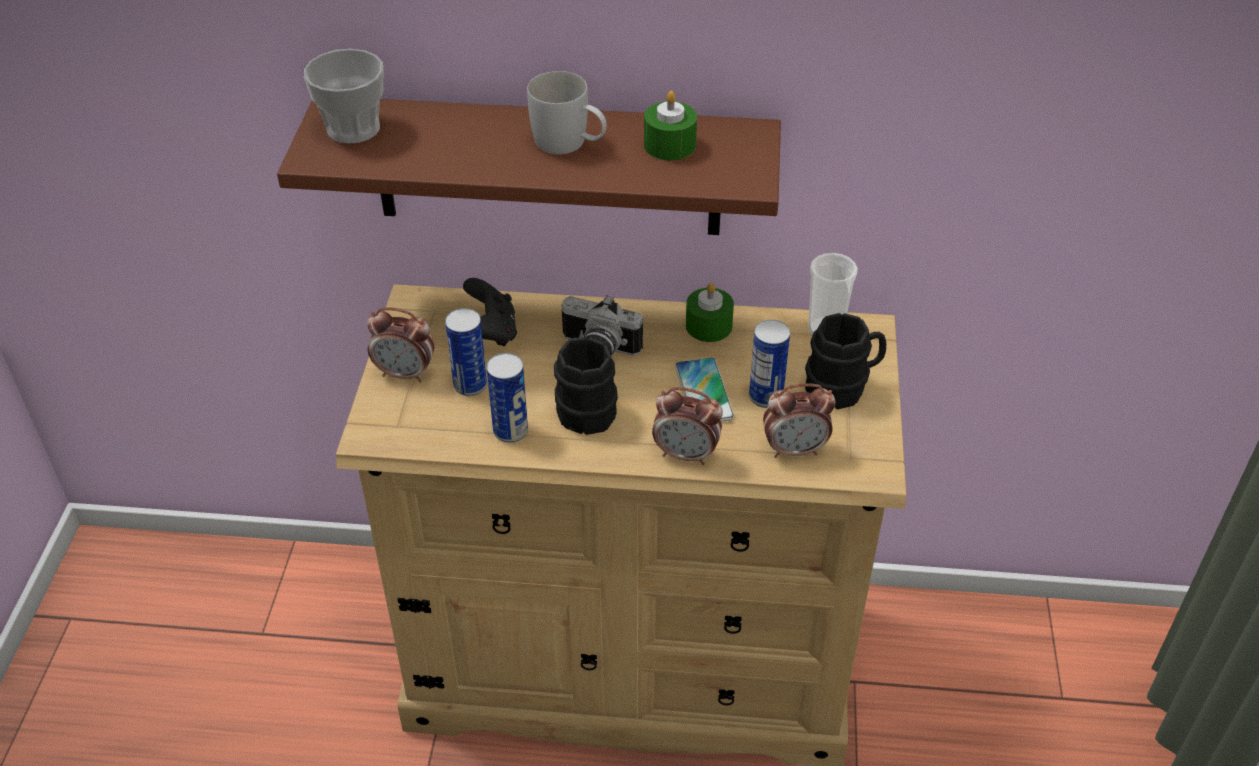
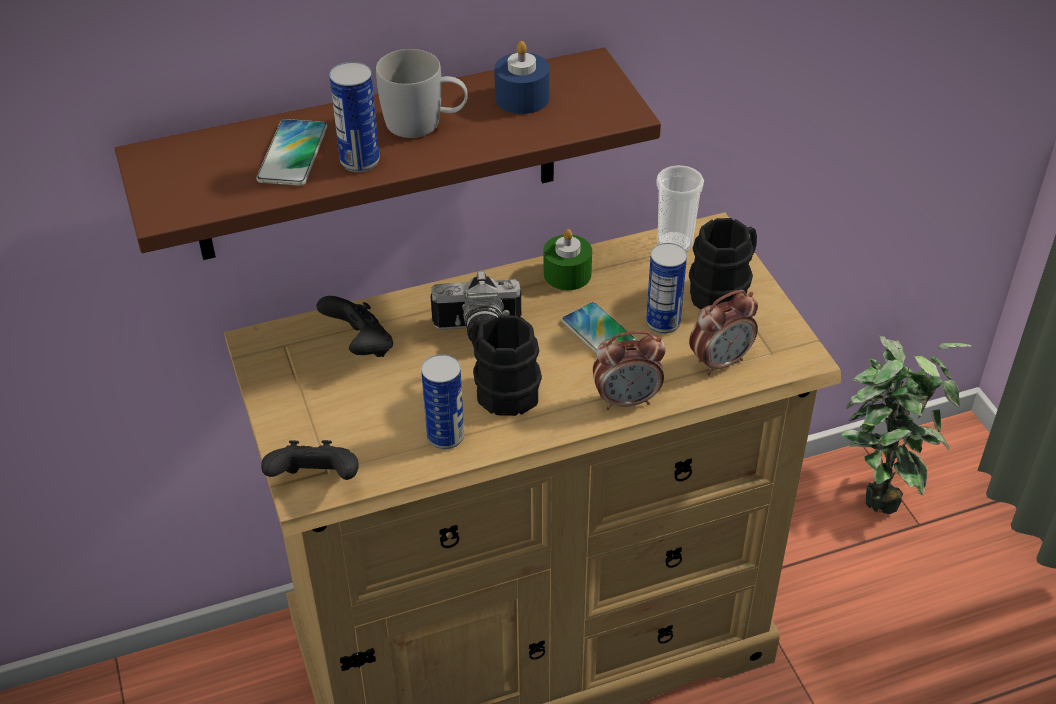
camera: 25 degrees left, 0 degrees up
cup [304,49,383,144] -> none
alarm clock [367,307,434,382] -> none
can [445,308,487,396] -> can moved to [329,62,380,172]
green candle [644,90,697,160] -> blue candle [494,41,550,114]
none -> phone [256,119,327,186]
none -> black game controller [261,440,358,480]
none -> potted plant [842,336,972,514]

